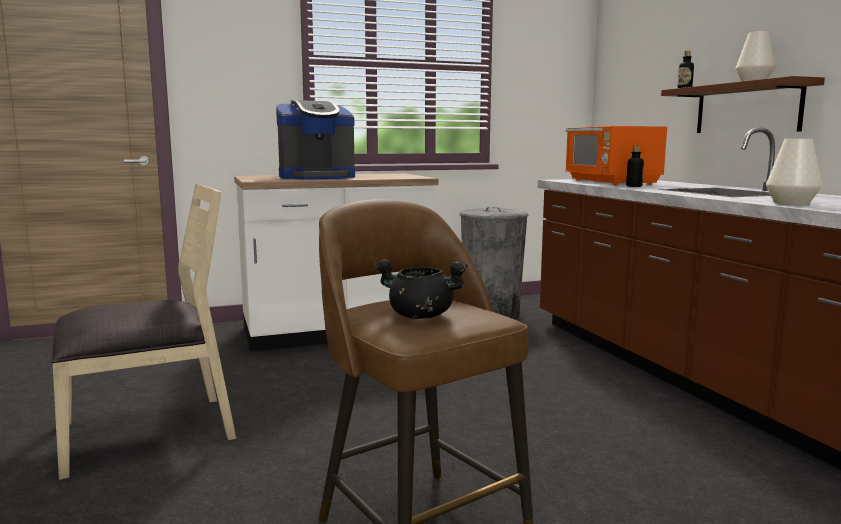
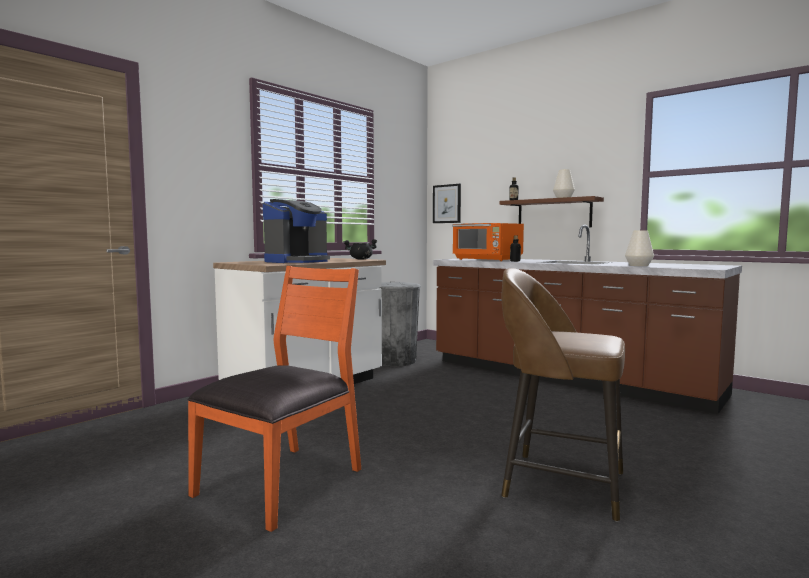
camera: 30 degrees left, 5 degrees down
beige chair [52,183,236,480] -> orange chair [188,266,361,532]
black cooking pot [374,260,468,319] -> black cooking pot moved to [343,239,377,260]
none -> picture [433,184,461,223]

